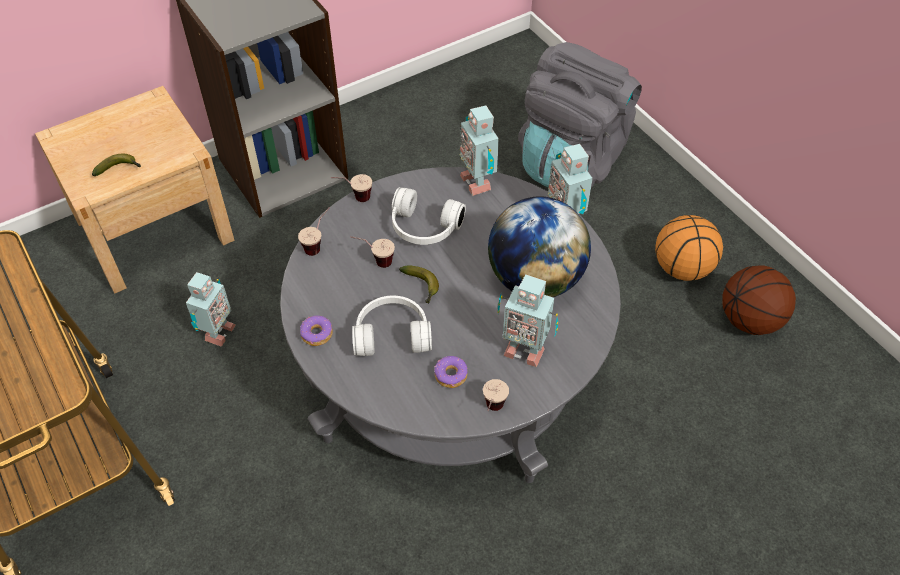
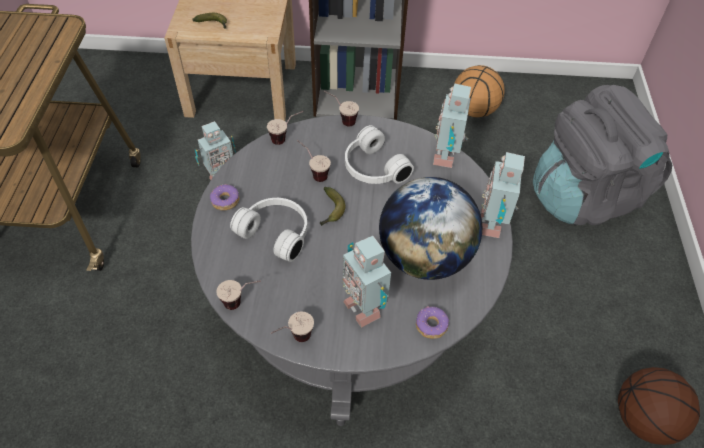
camera: 35 degrees right, 0 degrees up
donut [434,356,468,388] -> donut moved to [416,306,449,339]
basketball [655,215,723,281] -> basketball moved to [455,65,505,117]
none -> cup [216,280,261,310]

